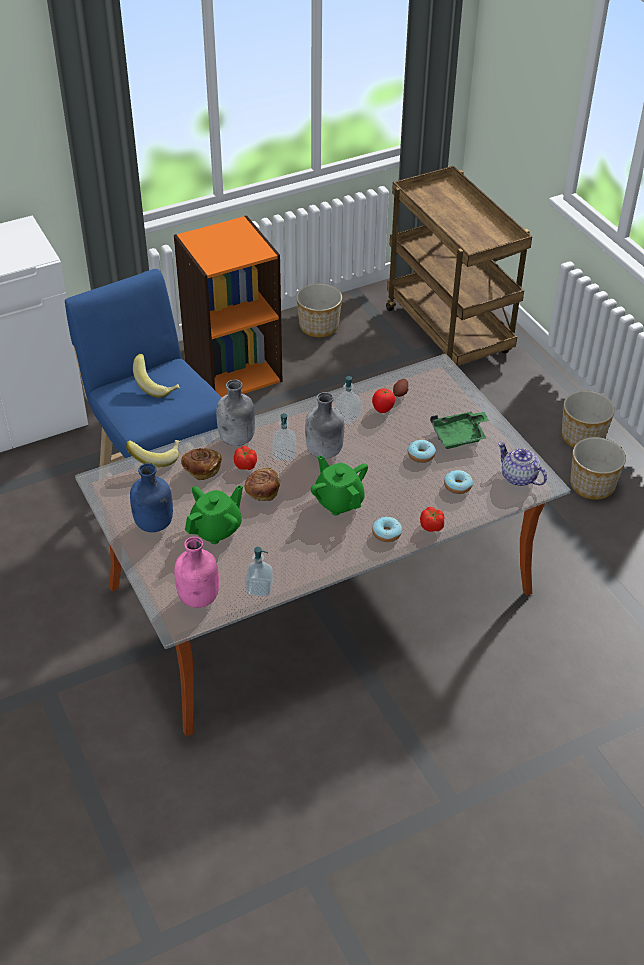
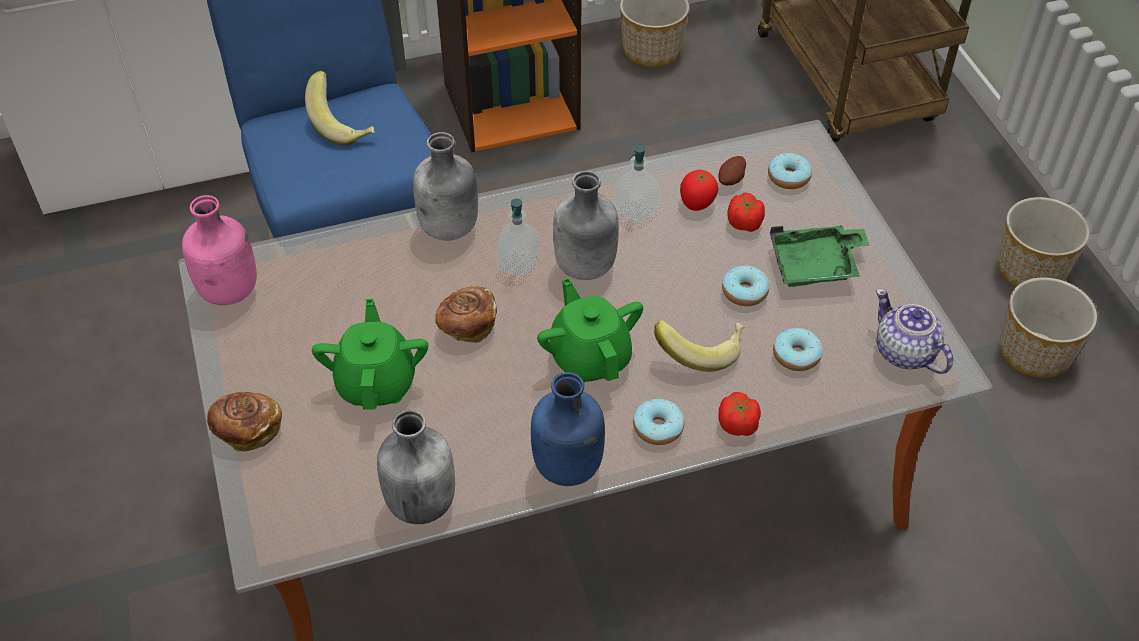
camera: 10 degrees right, 5 degrees up
banana [126,440,180,467] -> banana moved to [654,320,744,372]
blue bottle [130,463,173,532] -> blue bottle moved to [531,372,605,486]
pink bottle [174,537,219,608] -> pink bottle moved to [182,195,257,305]
bread [181,448,222,480] -> bread moved to [207,392,282,452]
green teapot [185,485,243,544] -> green teapot turned 60 degrees counterclockwise [312,298,428,410]
tomato [234,446,257,470] -> tomato moved to [728,192,765,232]
soap dispenser [245,547,273,597] -> grey bottle [377,410,455,524]
none -> donut [768,153,812,189]

